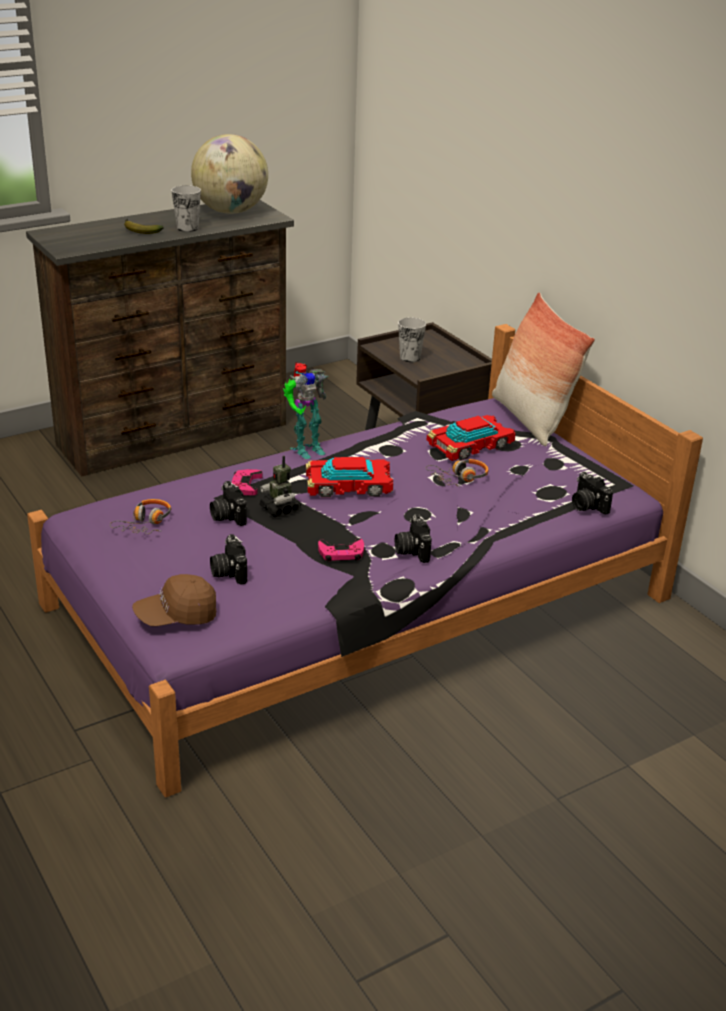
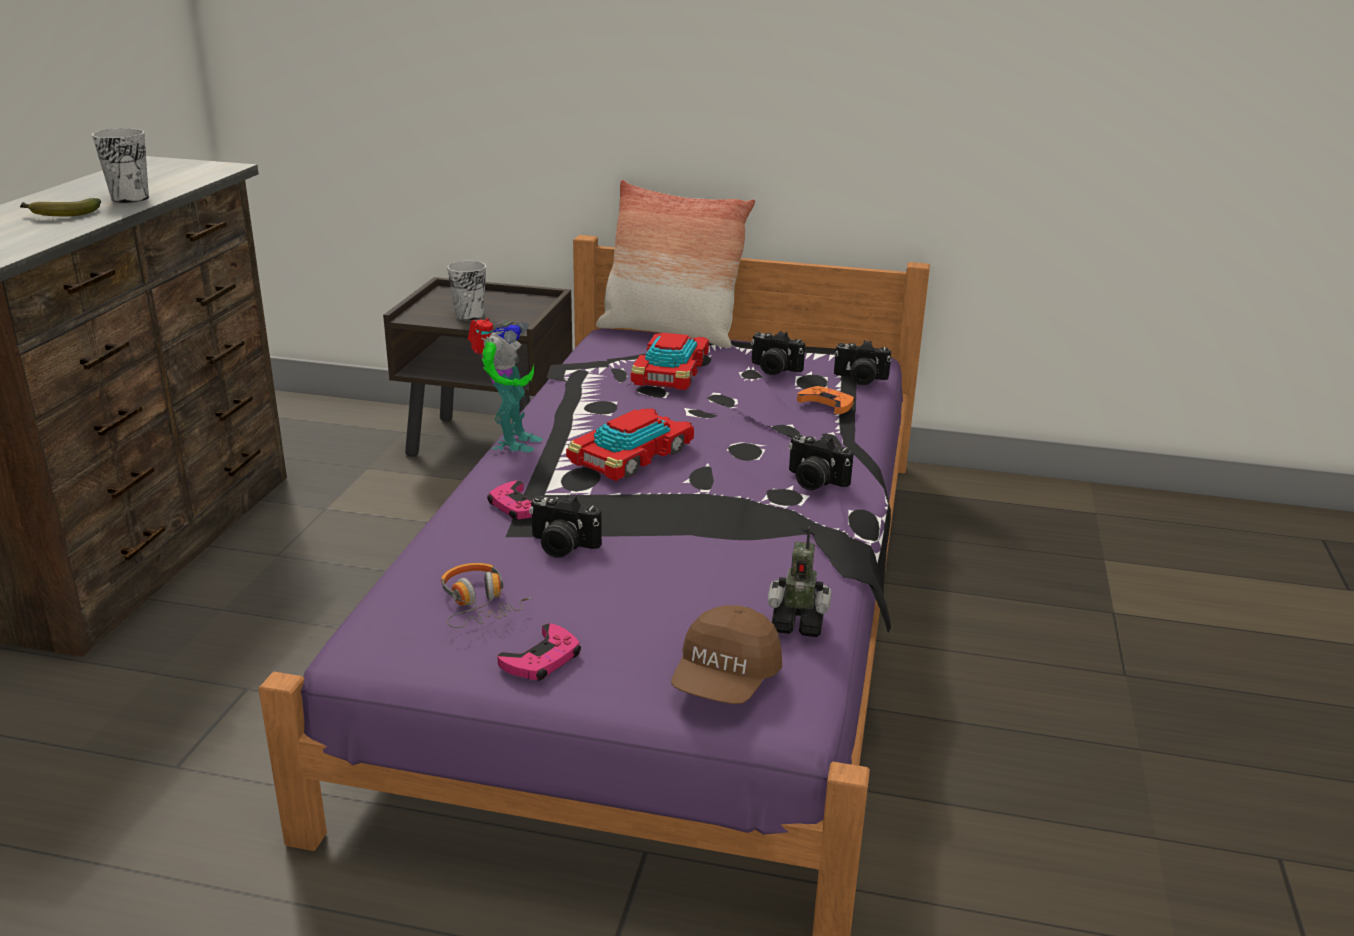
camera: 45 degrees left, 5 degrees down
globe [191,134,268,214] -> none
camera [210,534,247,585] -> camera moved to [751,331,805,375]
toy robot [260,456,301,517] -> toy robot moved to [768,526,832,637]
pink game controller [318,538,364,561] -> pink game controller moved to [497,623,581,681]
headphones [426,459,488,487] -> none
none -> orange game controller [797,386,855,414]

